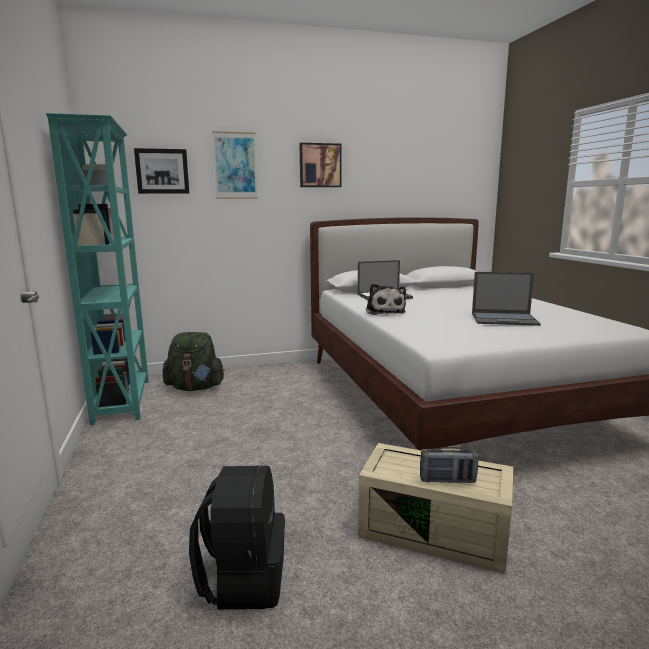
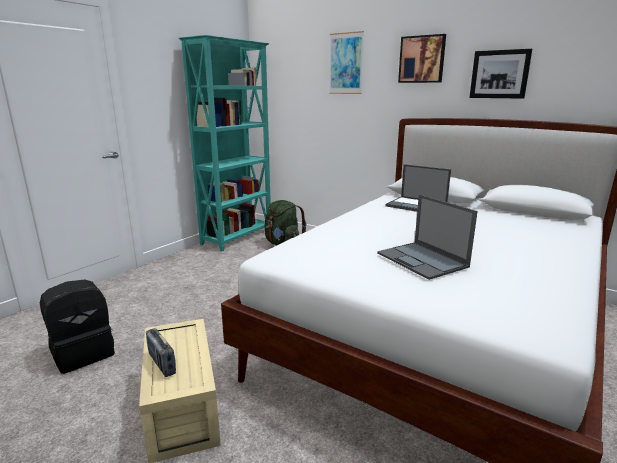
camera: 50 degrees right, 5 degrees up
picture [134,148,189,194] -> picture moved to [469,49,532,99]
plush toy [366,284,406,315] -> none

